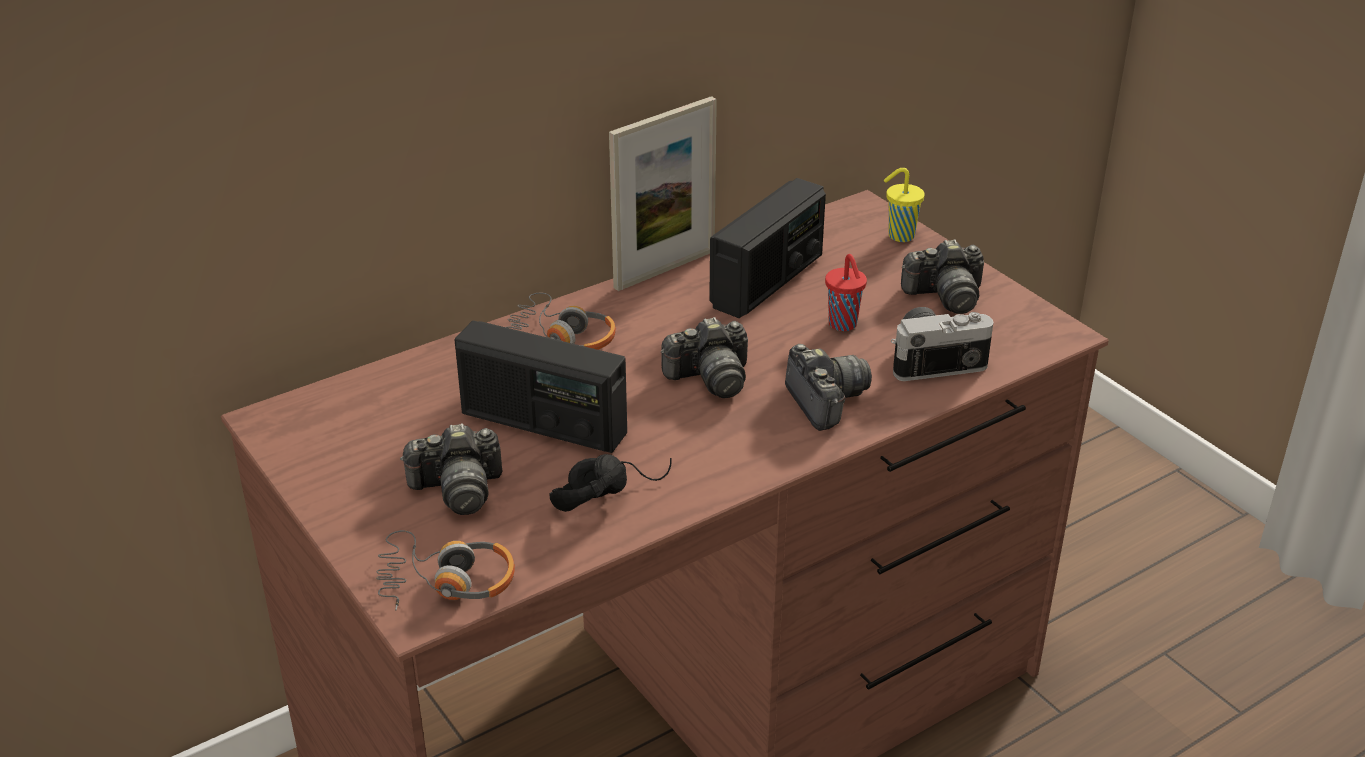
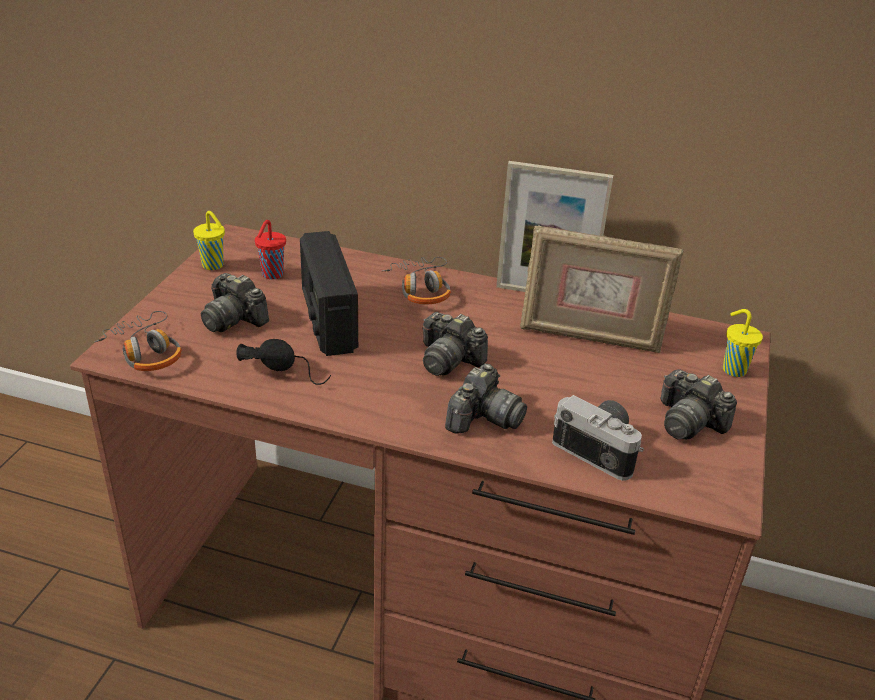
camera: 50 degrees right, 0 degrees up
radio [709,178,826,318] -> picture frame [520,225,683,353]
red cup [825,254,867,331] -> red cup moved to [255,220,286,279]
none -> yellow cup [193,211,225,270]

